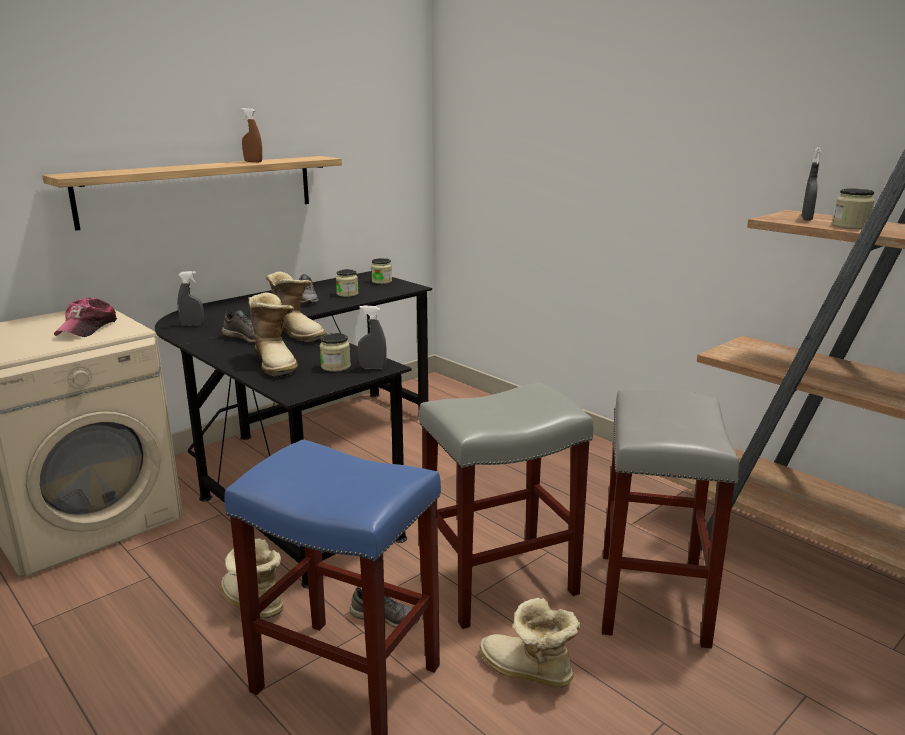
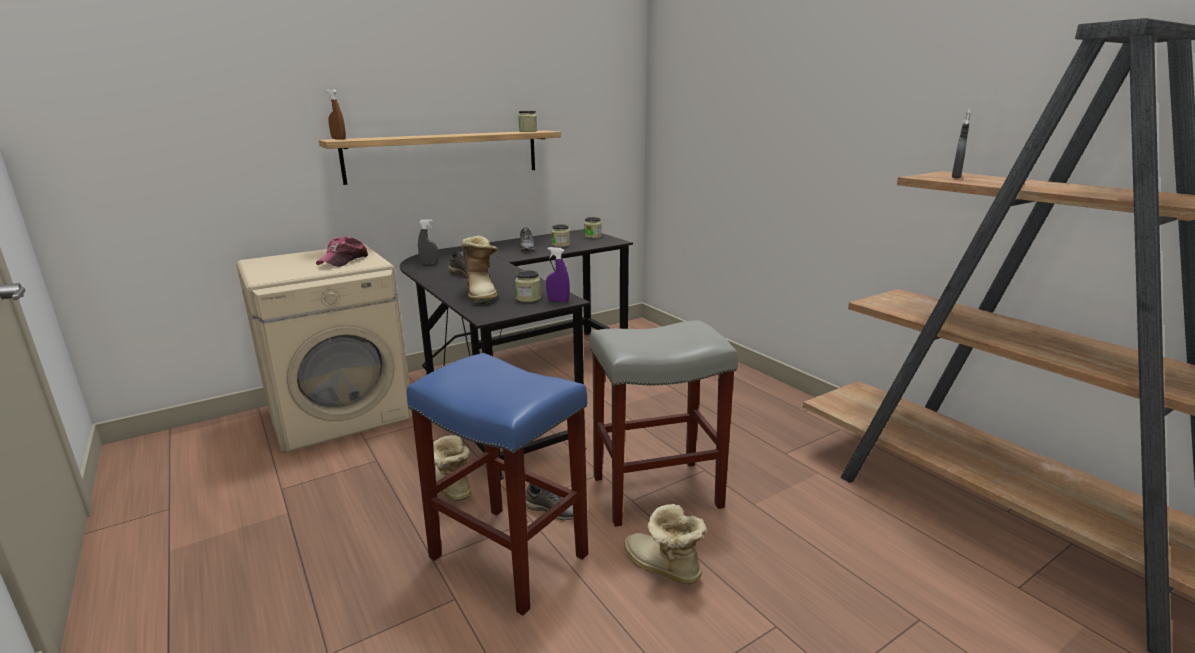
camera: 10 degrees right, 0 degrees up
brown spray bottle [241,108,262,162] -> brown spray bottle moved to [326,89,346,140]
boot [266,272,325,343] -> none
grey spray bottle [358,305,387,369] -> purple spray bottle [546,247,570,302]
grey stool [602,389,739,649] -> none
jar [833,188,875,229] -> jar moved to [518,111,537,132]

